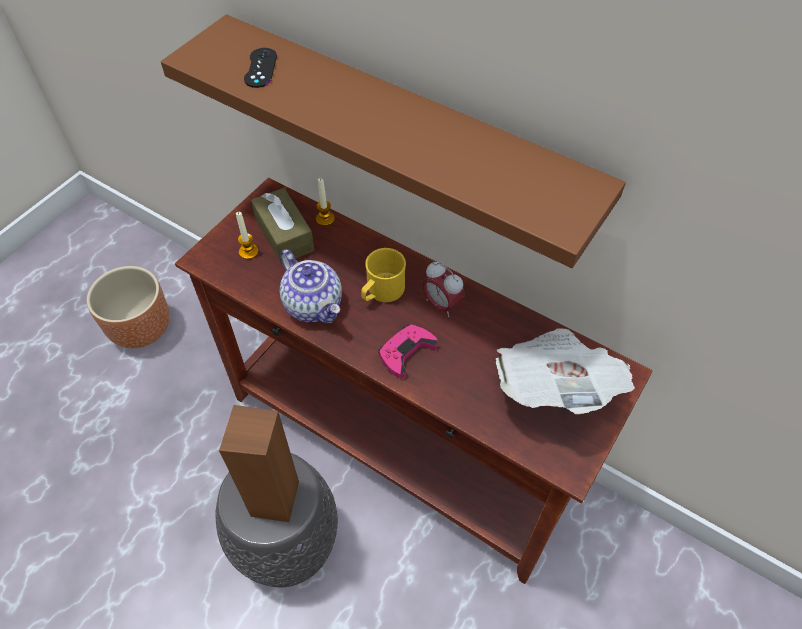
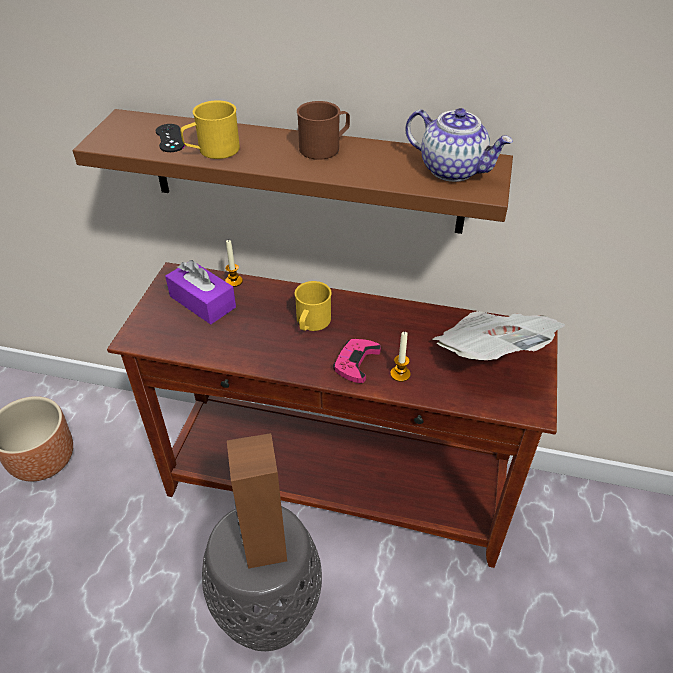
camera: 20 degrees left, 10 degrees down
candle [236,212,259,259] -> candle moved to [391,332,411,382]
brown tissue box [251,188,314,264] -> purple tissue box [165,260,236,324]
teapot [280,249,342,323] -> teapot moved to [406,108,513,182]
alarm clock [422,262,465,317] -> none
none -> yellow mug [180,100,240,159]
none -> brown mug [297,101,350,160]

